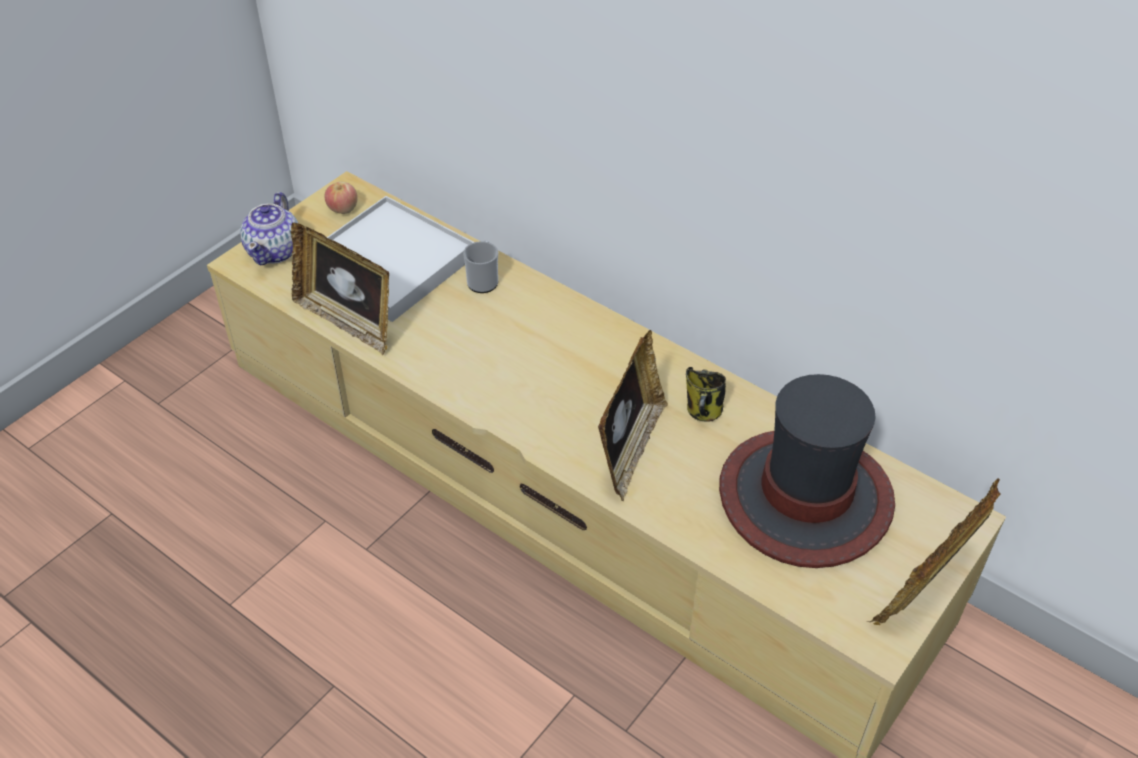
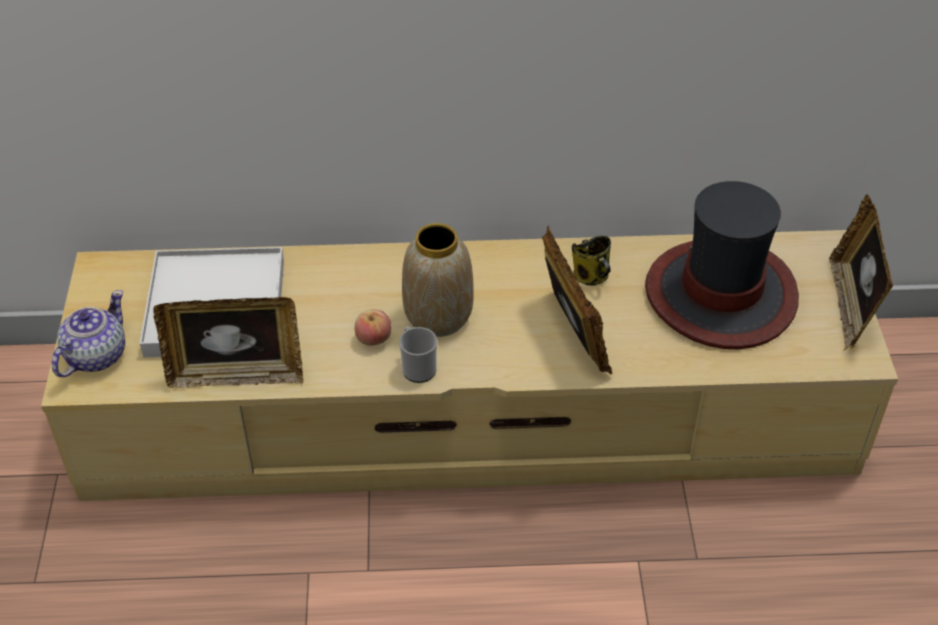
camera: 40 degrees left, 0 degrees up
teapot [240,192,298,265] -> teapot turned 120 degrees counterclockwise [52,290,125,377]
apple [324,181,358,214] -> apple moved to [355,309,392,346]
mug [463,240,498,293] -> mug moved to [399,327,437,383]
none -> vase [402,223,474,337]

